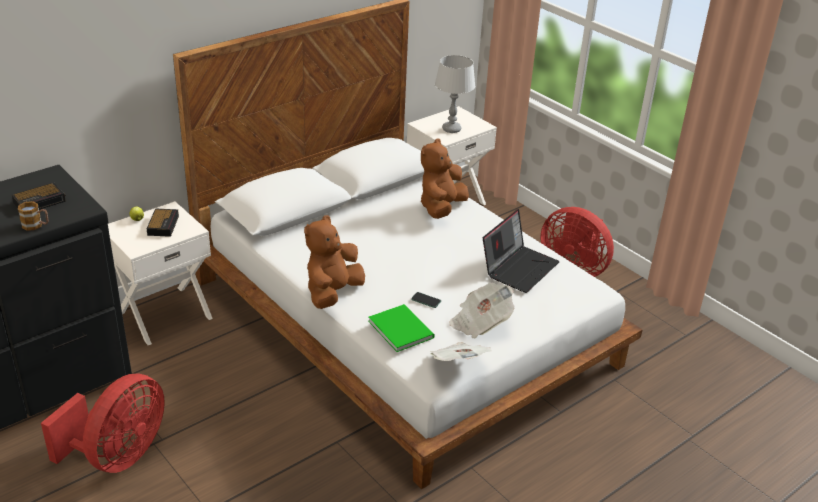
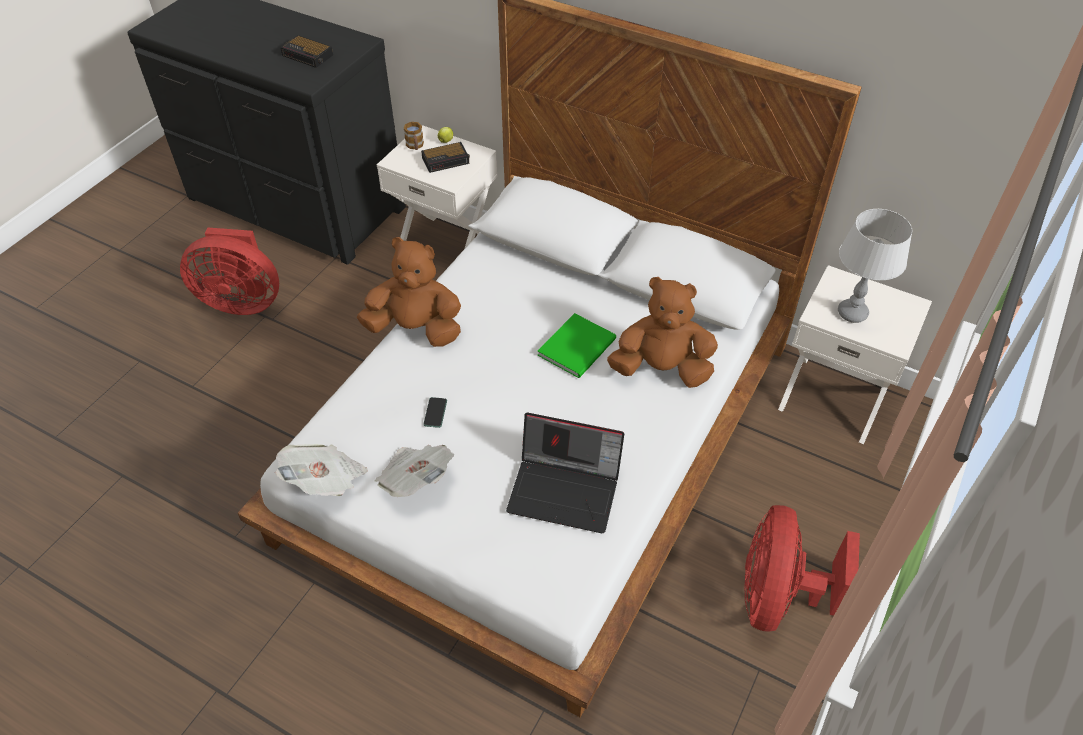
camera: 70 degrees right, 15 degrees up
mug [18,201,49,231] -> mug moved to [404,122,424,150]
green book [368,304,435,352] -> green book moved to [537,313,616,378]

